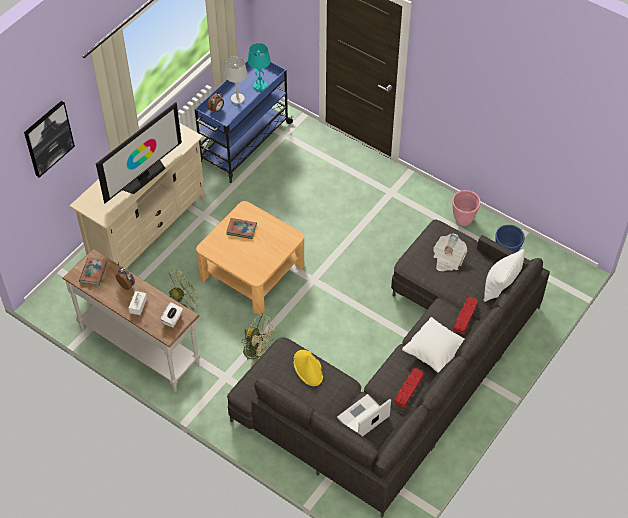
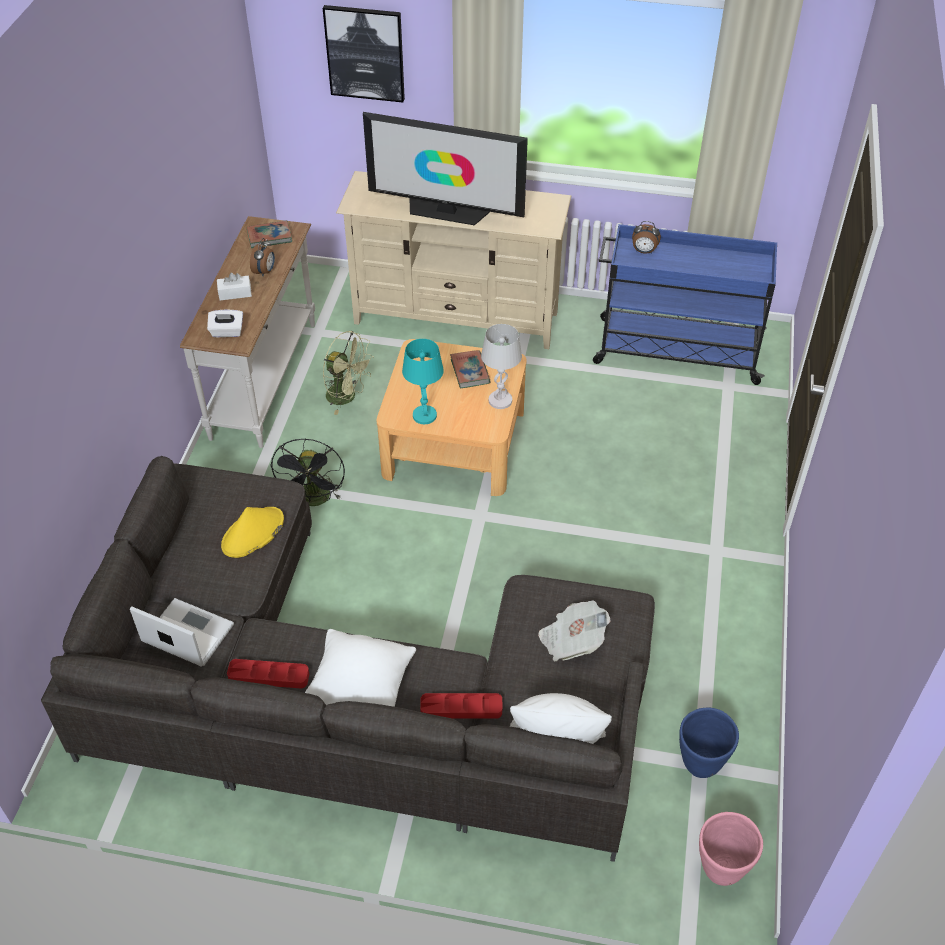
camera: 65 degrees right, 5 degrees down
white table lamp [224,56,248,104] -> white table lamp moved to [481,324,522,409]
green fan [241,314,276,367] -> black fan [270,438,345,506]
turquoise table lamp [248,43,271,91] -> turquoise table lamp moved to [402,339,444,424]
pink planter [452,190,481,226] -> pink planter moved to [699,812,763,886]

